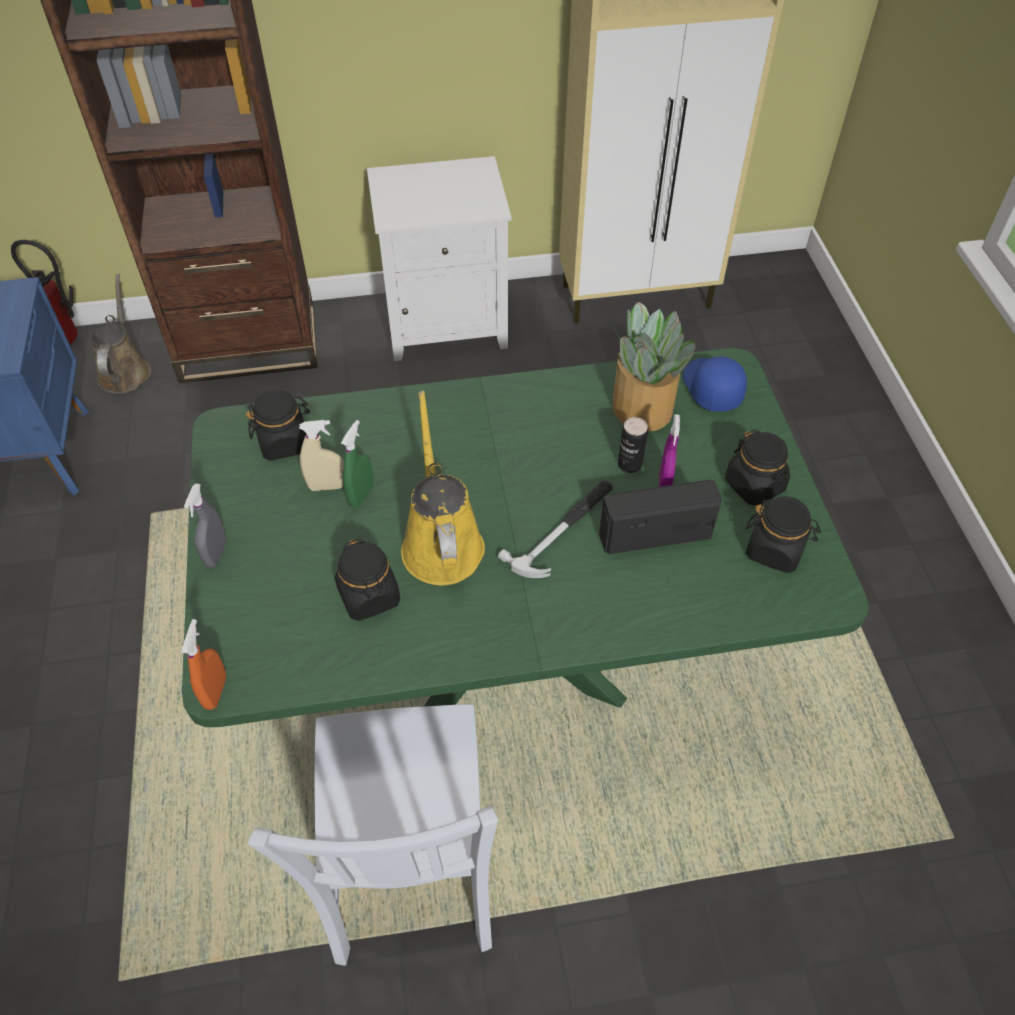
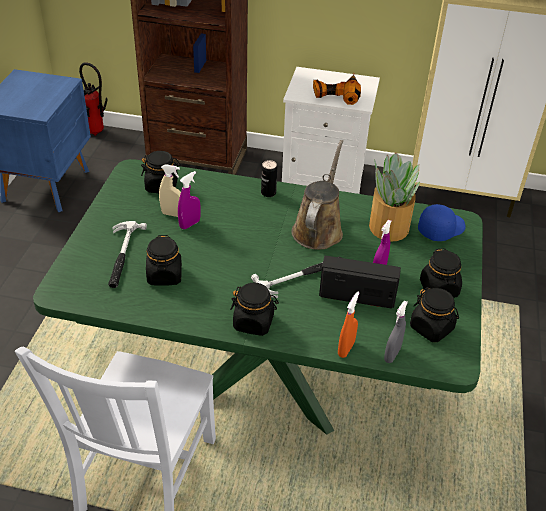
camera: 20 degrees right, 10 degrees down
brown watering can [90,274,151,394] -> brown watering can moved to [291,140,343,250]
orange spray bottle [181,619,226,710] -> orange spray bottle moved to [338,292,359,358]
grey spray bottle [184,483,227,568] -> grey spray bottle moved to [384,301,408,363]
green spray bottle [341,420,373,508] -> purple spray bottle [178,171,201,229]
yellow watering can [401,391,485,585] -> none
can [618,417,648,473] -> can moved to [261,160,277,197]
blue cap [683,356,747,412] -> blue cap turned 45 degrees clockwise [418,204,466,241]
none -> hammer [108,221,147,288]
none -> black jar [230,283,279,336]
none -> power drill [313,73,361,105]

